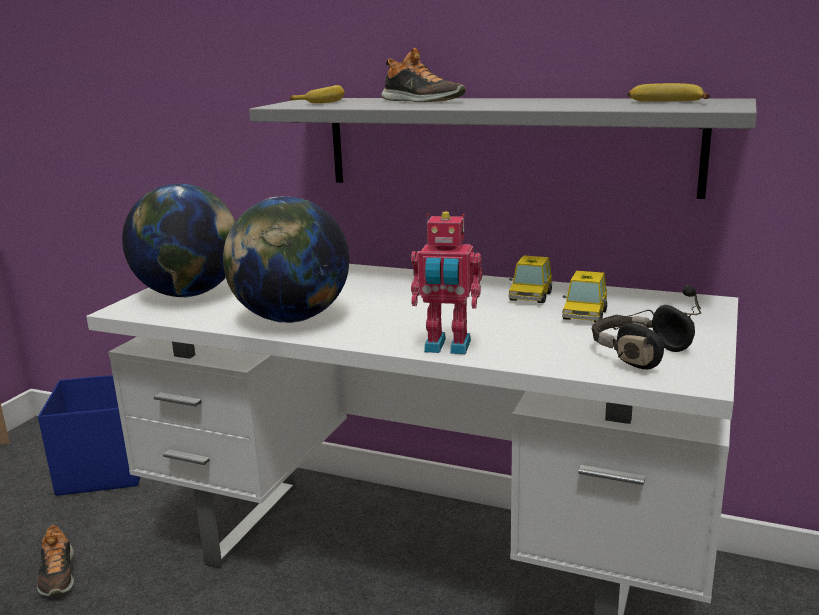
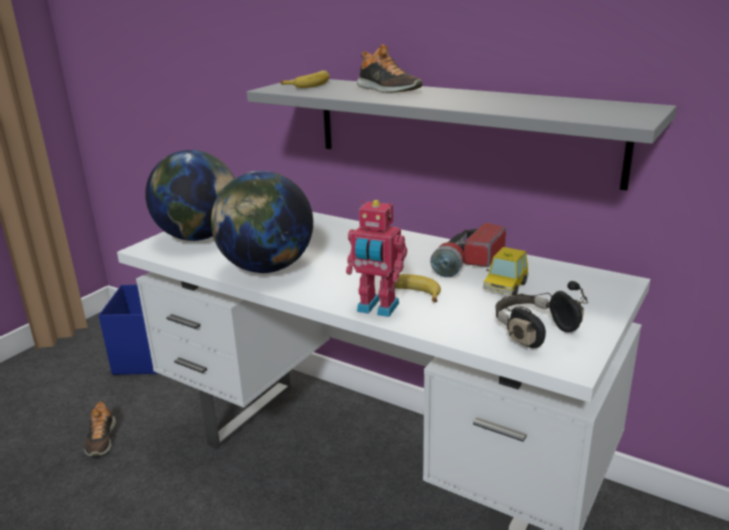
camera: 10 degrees right, 5 degrees up
toy car [508,255,552,303] -> flashlight [430,223,506,278]
banana [627,83,710,102] -> banana moved to [395,274,441,302]

